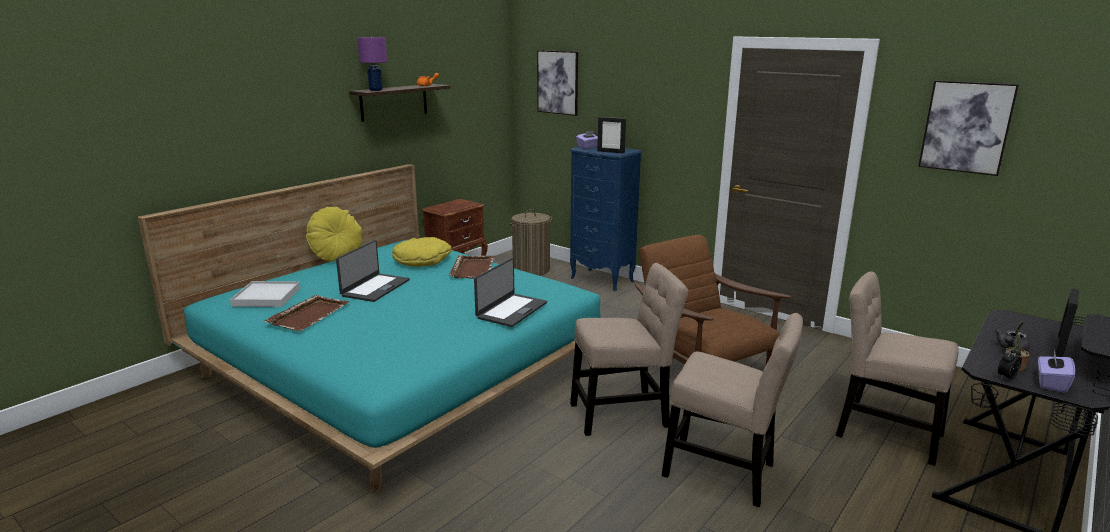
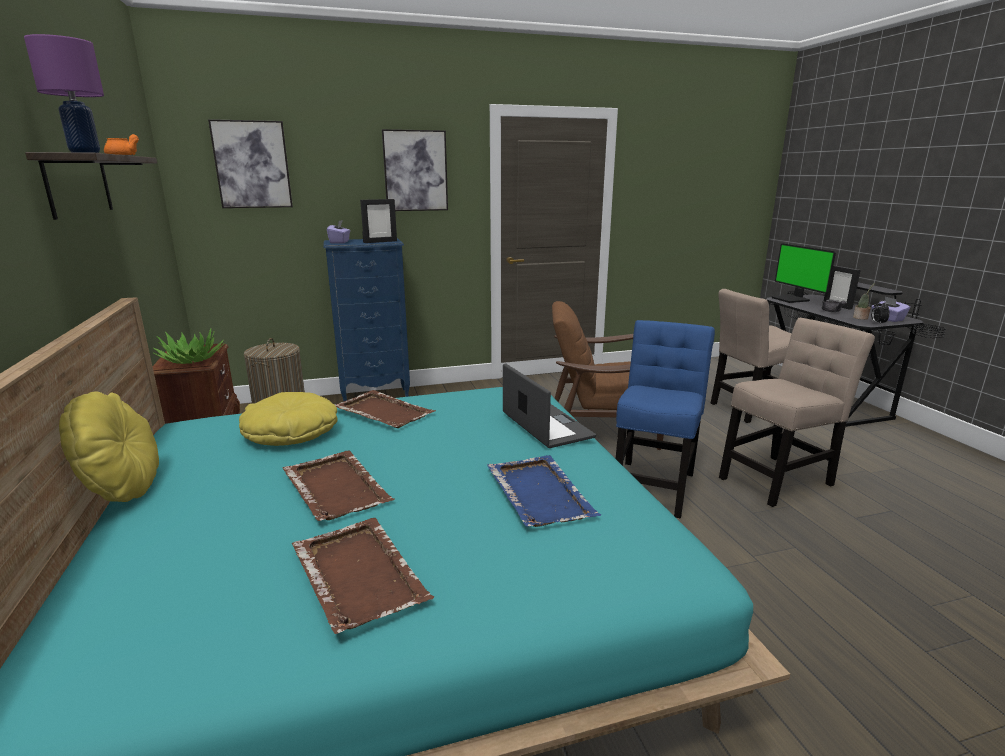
camera: 55 degrees left, 0 degrees up
white tray [230,281,300,307] -> none
laptop [336,240,410,302] -> brown tray [283,450,395,521]
beige chair [570,263,688,436] -> blue chair [616,320,715,518]
picture [918,80,1019,176] -> picture moved to [382,129,448,211]
none -> potted plant [153,328,225,364]
none -> blue tray [487,455,602,527]
none -> monitor [771,243,836,303]

